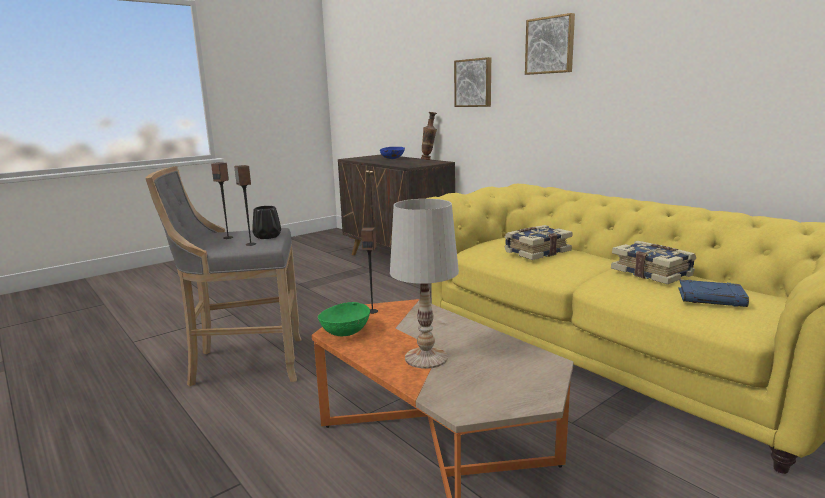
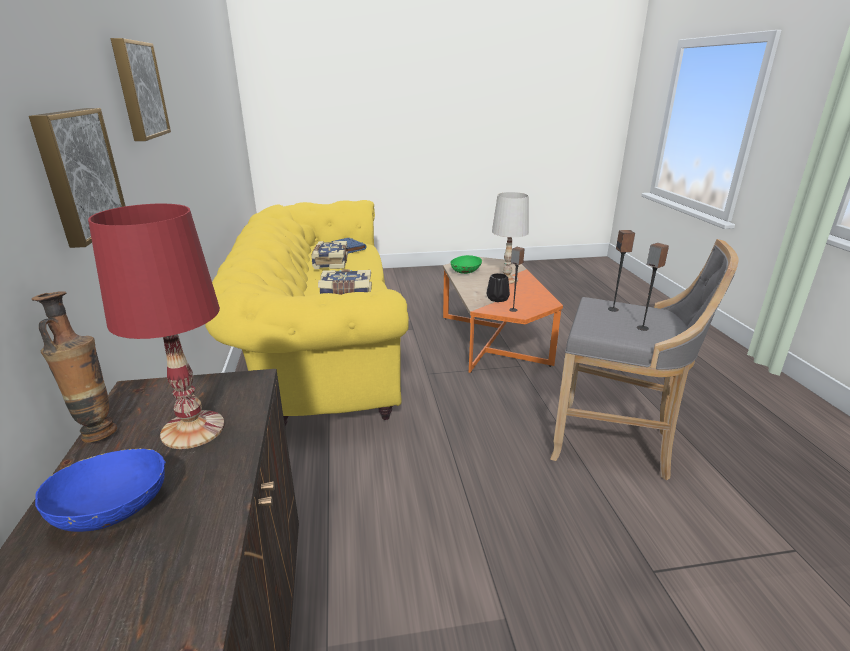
camera: 150 degrees left, 10 degrees up
black vase [253,206,281,239] -> black vase moved to [486,273,510,302]
green bowl [318,302,370,336] -> green bowl moved to [451,255,482,274]
none -> red table lamp [88,204,225,449]

